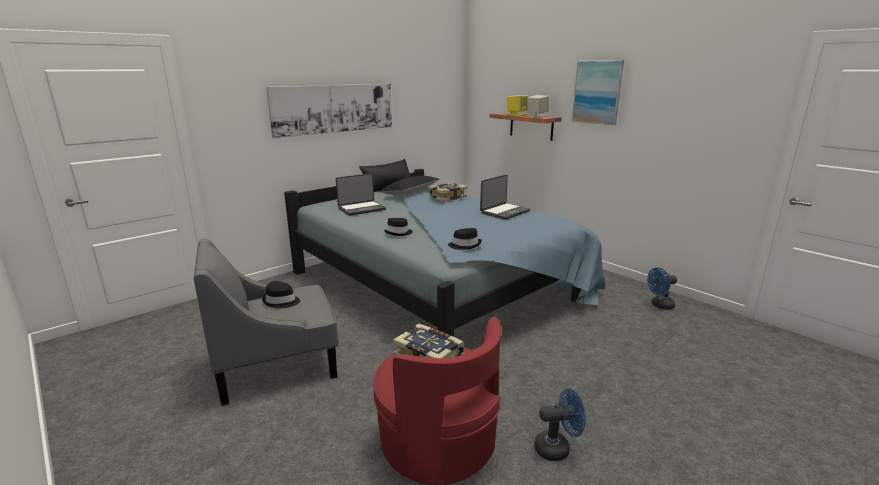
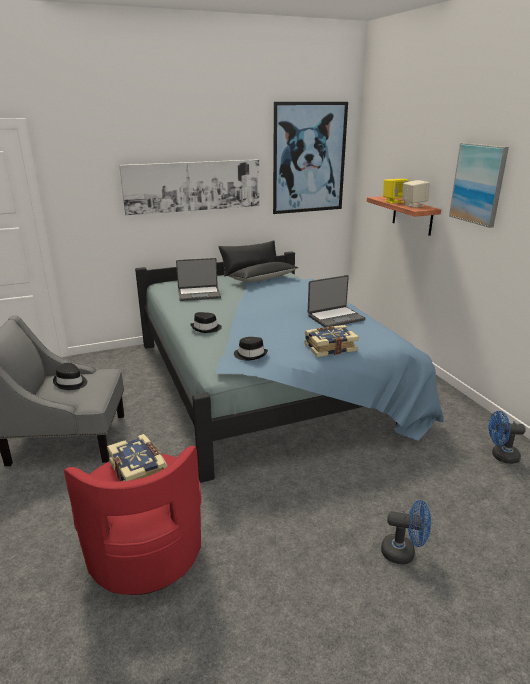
camera: 20 degrees right, 5 degrees up
book [429,182,467,202] -> book moved to [304,325,359,357]
blue fan [534,388,586,461] -> blue fan moved to [381,500,431,564]
none -> picture [273,102,348,214]

